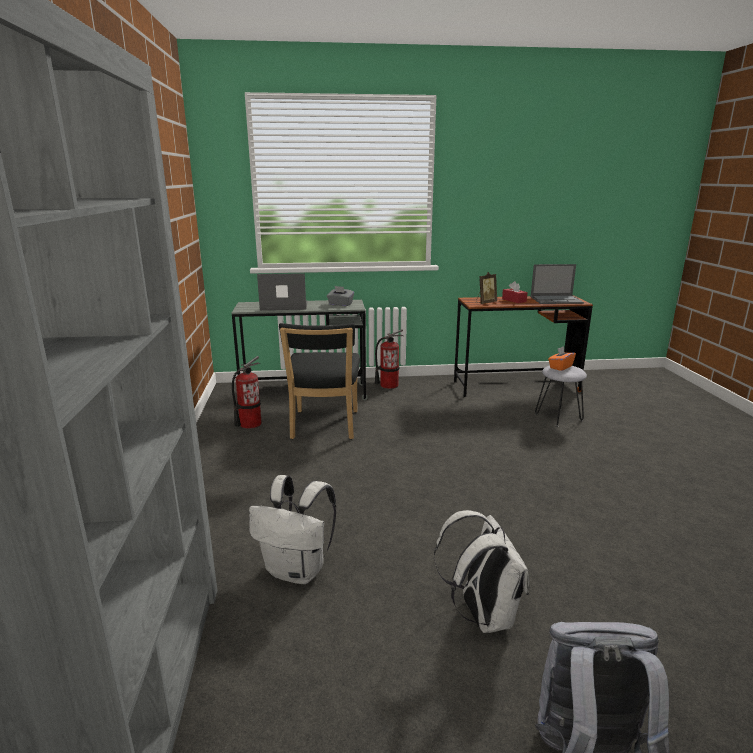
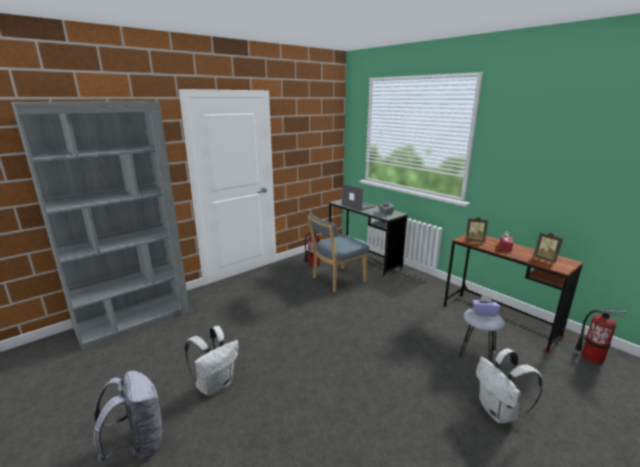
camera: 55 degrees right, 0 degrees up
white backpack [249,475,336,584] -> white backpack moved to [476,348,543,423]
black chair [279,323,360,439] -> blue chair [307,213,369,293]
fire extinguisher [375,329,403,389] -> fire extinguisher moved to [575,309,627,364]
laptop [531,264,584,304] -> picture frame [533,232,563,263]
orange tissue box [548,346,576,371] -> purple tissue box [472,295,500,316]

